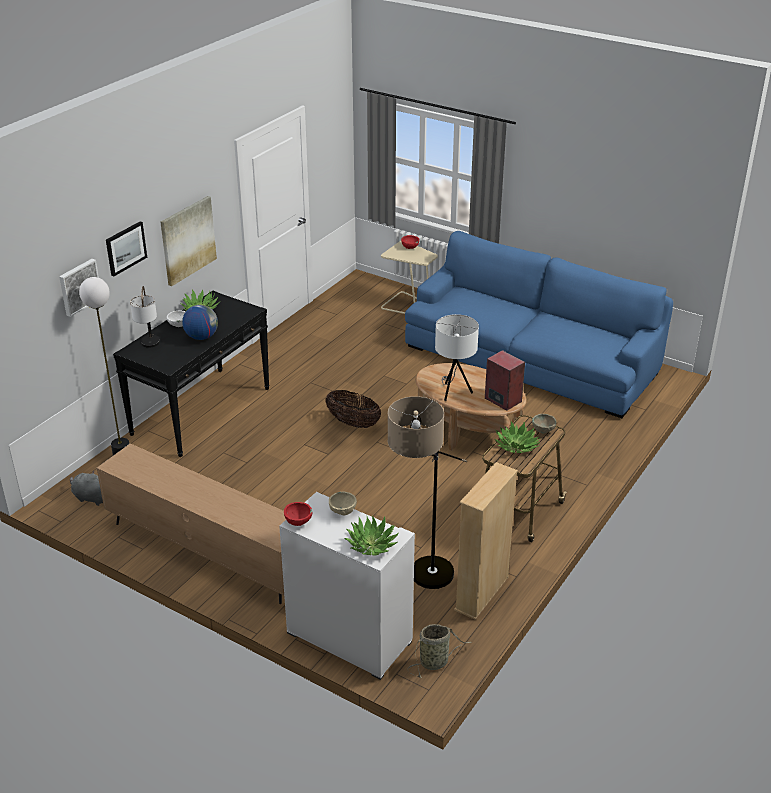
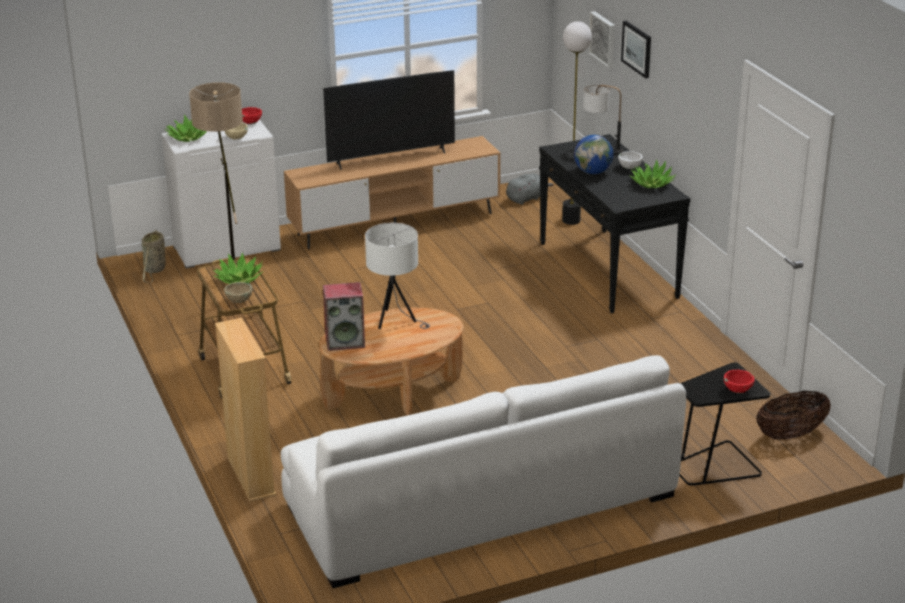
camera: 125 degrees right, 5 degrees down
picture [160,196,217,286] -> none
basket [325,390,381,428] -> basket moved to [757,391,831,440]
beige side table [381,241,438,314] -> black side table [679,362,771,486]
blue sofa [405,231,673,418] -> white sofa [281,355,686,588]
beige bookcase [454,462,518,620] -> beige bookcase moved to [215,318,276,502]
none -> television [323,70,455,170]

